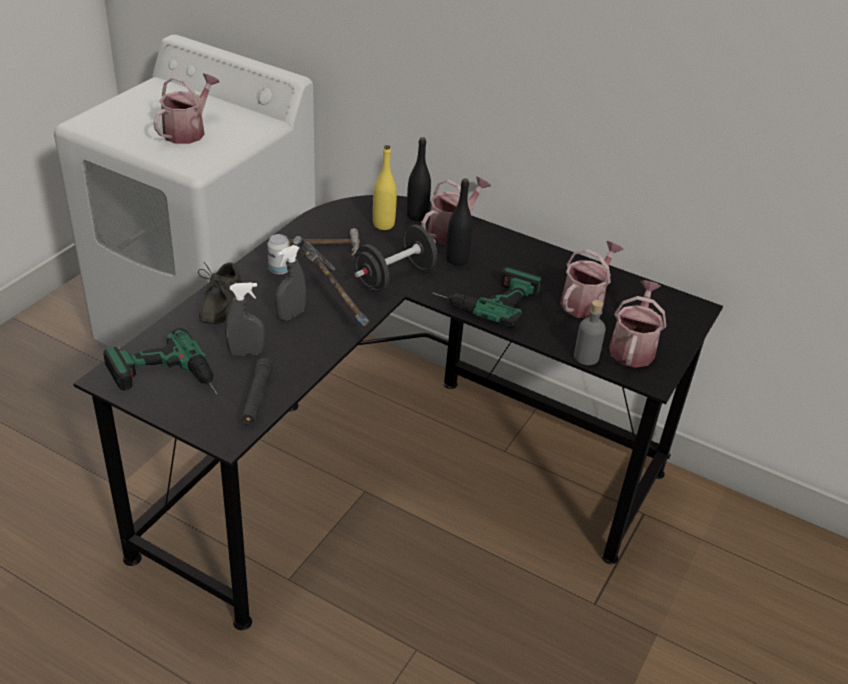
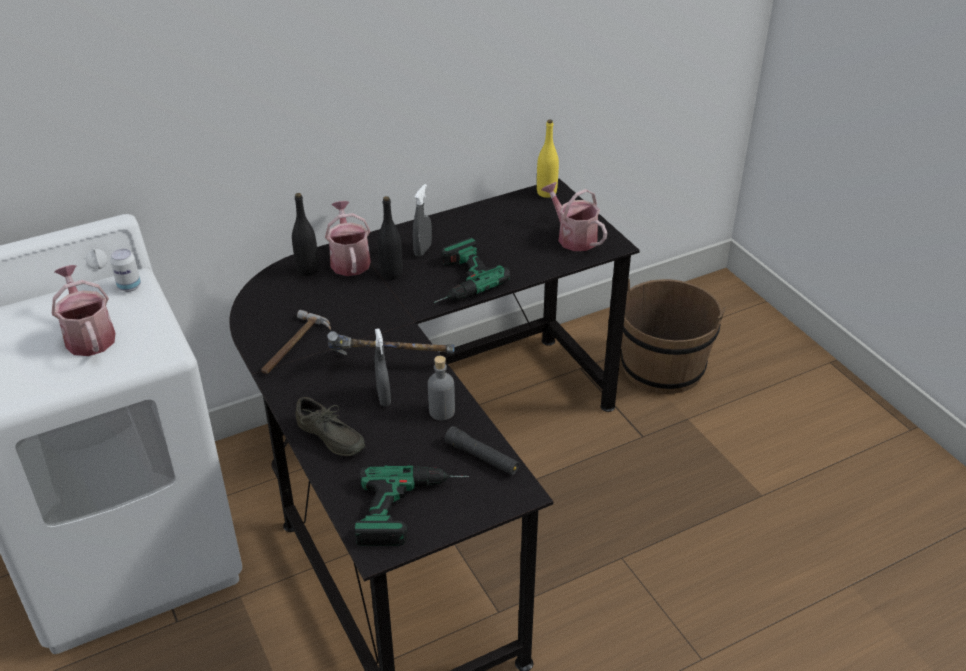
camera: 55 degrees left, 0 degrees up
grey spray bottle [225,282,265,356] -> grey spray bottle moved to [412,184,432,257]
can [268,234,290,275] -> can moved to [110,249,141,292]
black dumbbell [355,225,437,292] -> none
yellow bottle [373,145,397,230] -> yellow bottle moved to [537,119,559,198]
watering can [560,241,624,318] -> none
grey bottle [574,300,606,365] -> grey bottle moved to [428,356,455,420]
none -> brown bucket [621,279,726,394]

